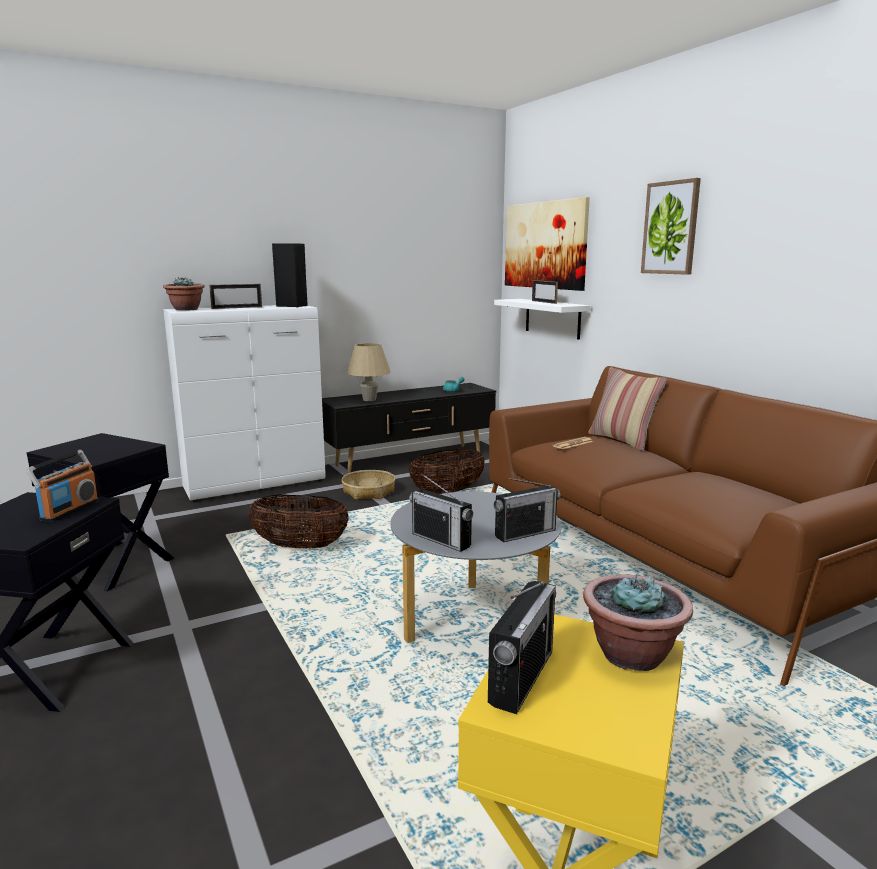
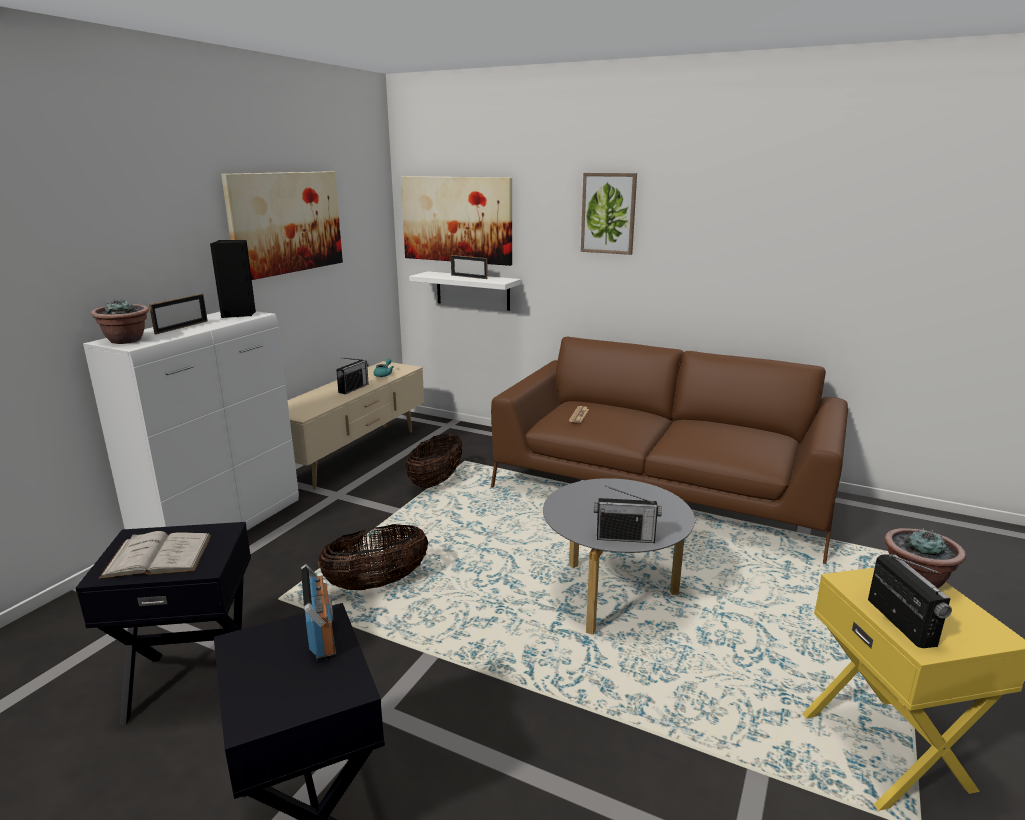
camera: 35 degrees left, 5 degrees up
black tv stand [322,383,496,474] -> beige tv stand [288,361,424,490]
basket [342,470,395,500] -> none
beige table lamp [347,343,391,401] -> none
radio [493,477,561,542] -> radio moved to [336,358,369,394]
pillow [588,367,667,451] -> none
none -> white book [98,531,211,579]
none -> picture [221,171,343,280]

